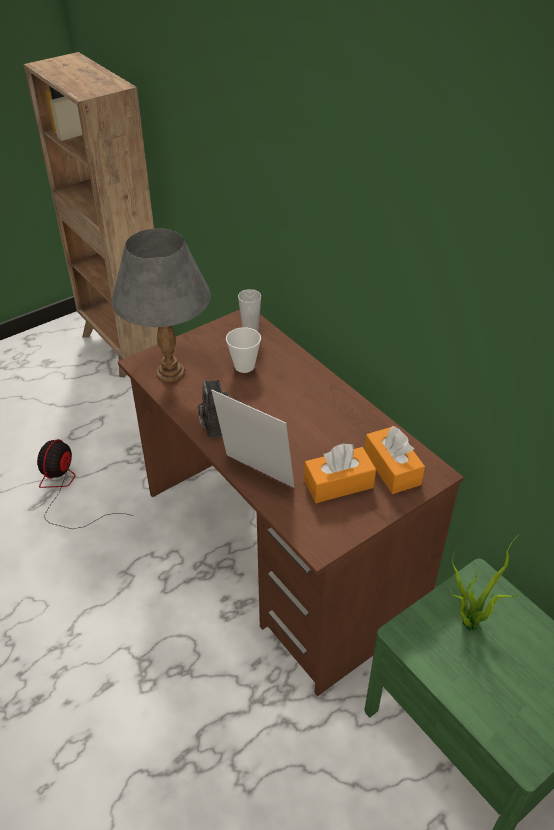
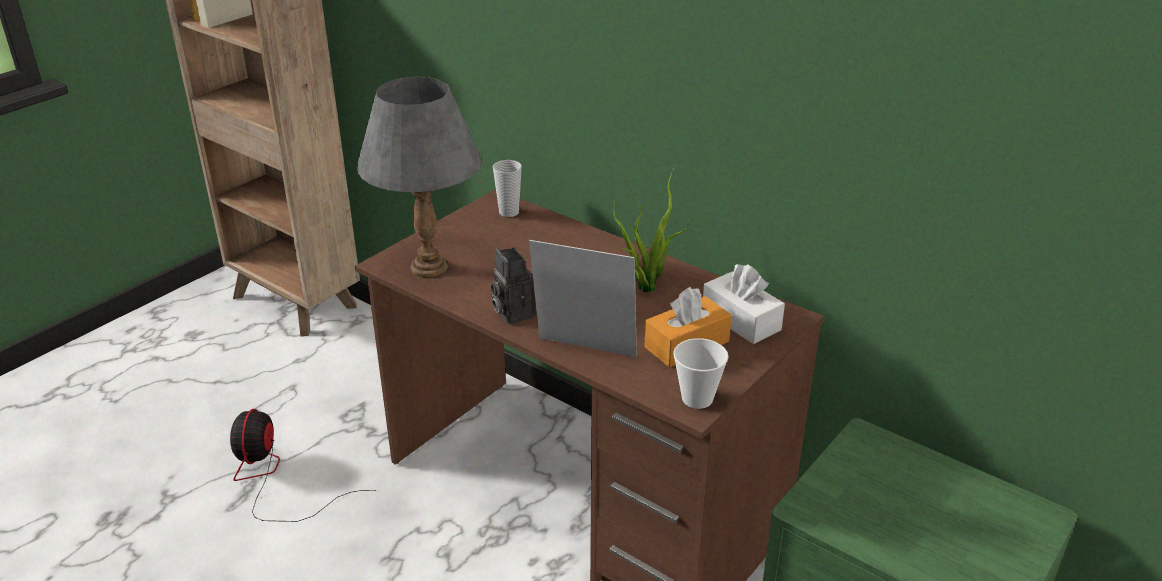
camera: 15 degrees left, 10 degrees down
cup [226,327,261,373] -> cup moved to [673,338,729,409]
orange tissue box [365,425,425,494] -> white tissue box [703,264,785,344]
potted plant [451,539,520,631] -> potted plant moved to [614,164,689,292]

